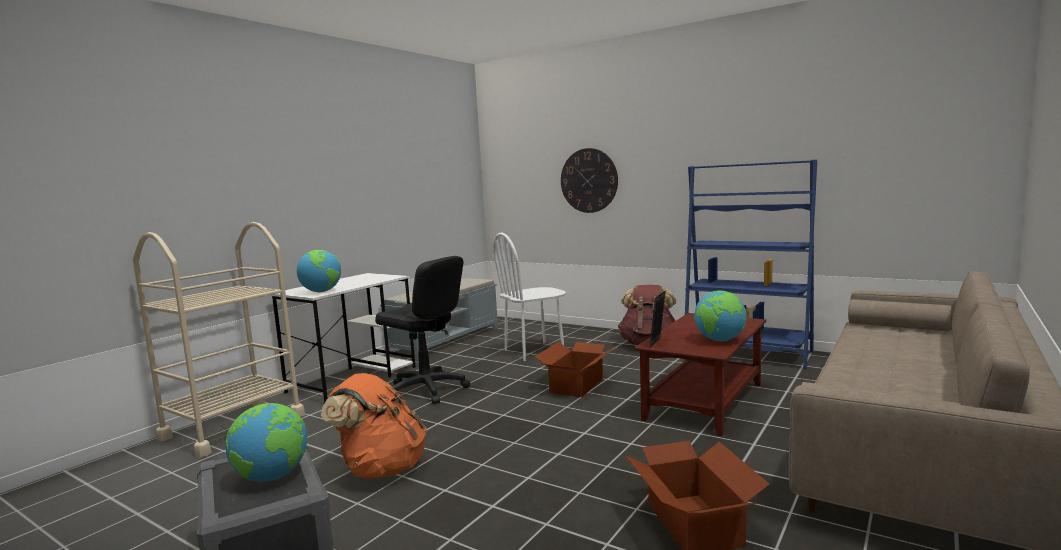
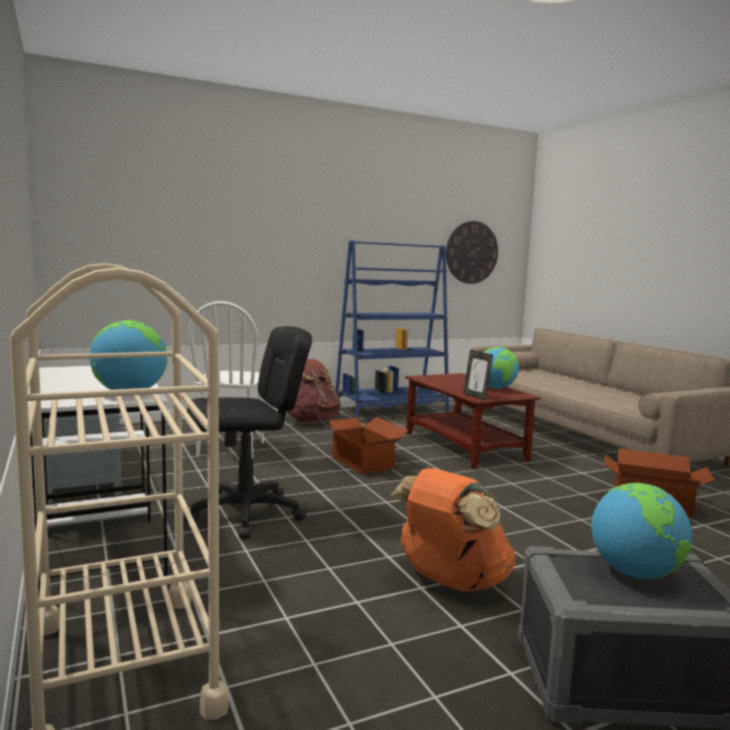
camera: 60 degrees left, 0 degrees up
wall clock [561,148,618,213] -> wall clock moved to [446,221,498,284]

